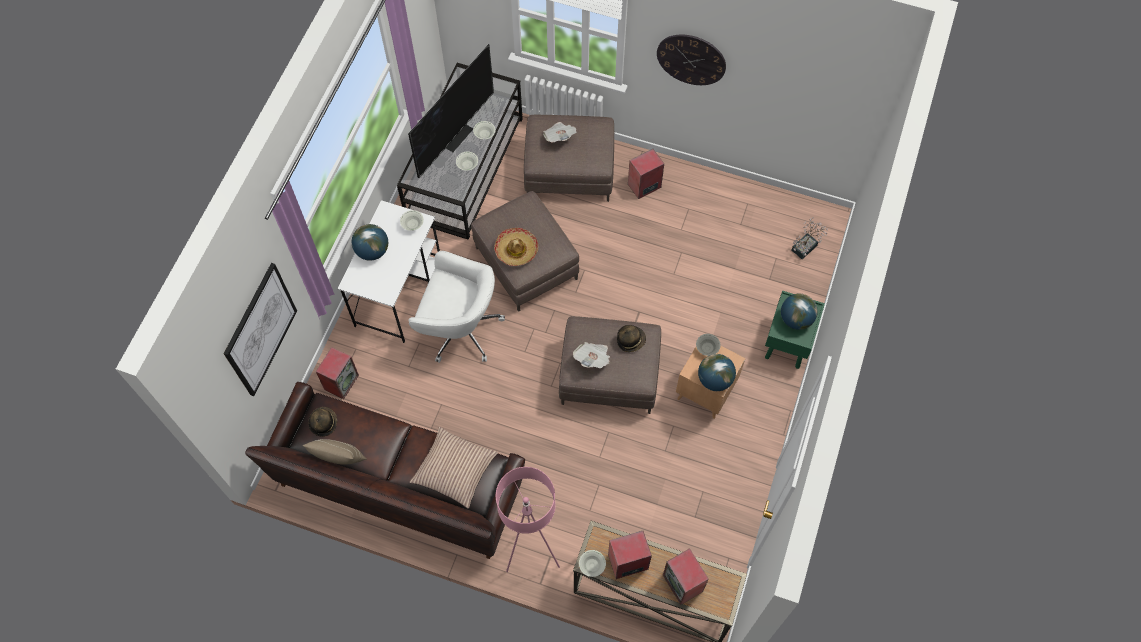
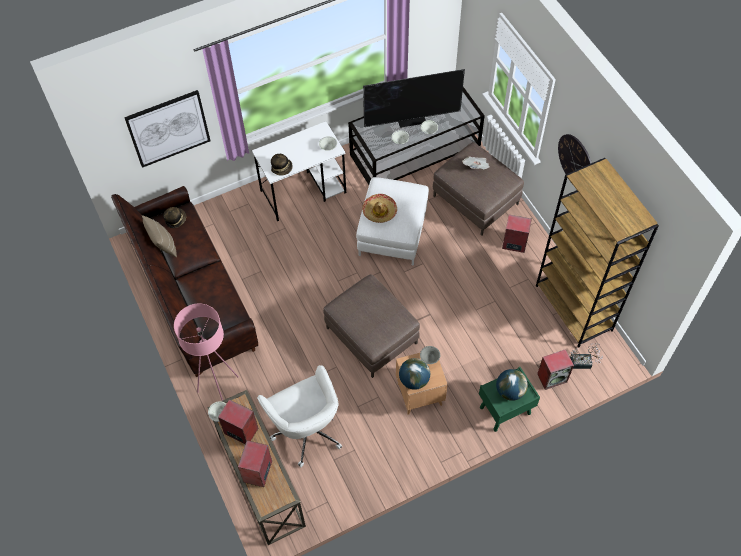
camera: 45 degrees right, 5 degrees down
speaker [316,347,359,399] -> speaker moved to [537,349,574,390]
globe [352,224,388,261] -> none
white office chair [408,251,505,363] -> white office chair moved to [257,365,342,467]
pillow [409,427,498,509] -> none
brown ottoman [471,191,579,312] -> white ottoman [356,177,429,266]
newspaper [573,342,610,368] -> none
hat [617,325,646,352] -> hat moved to [271,154,293,175]
none -> brown bookcase [536,158,659,348]

